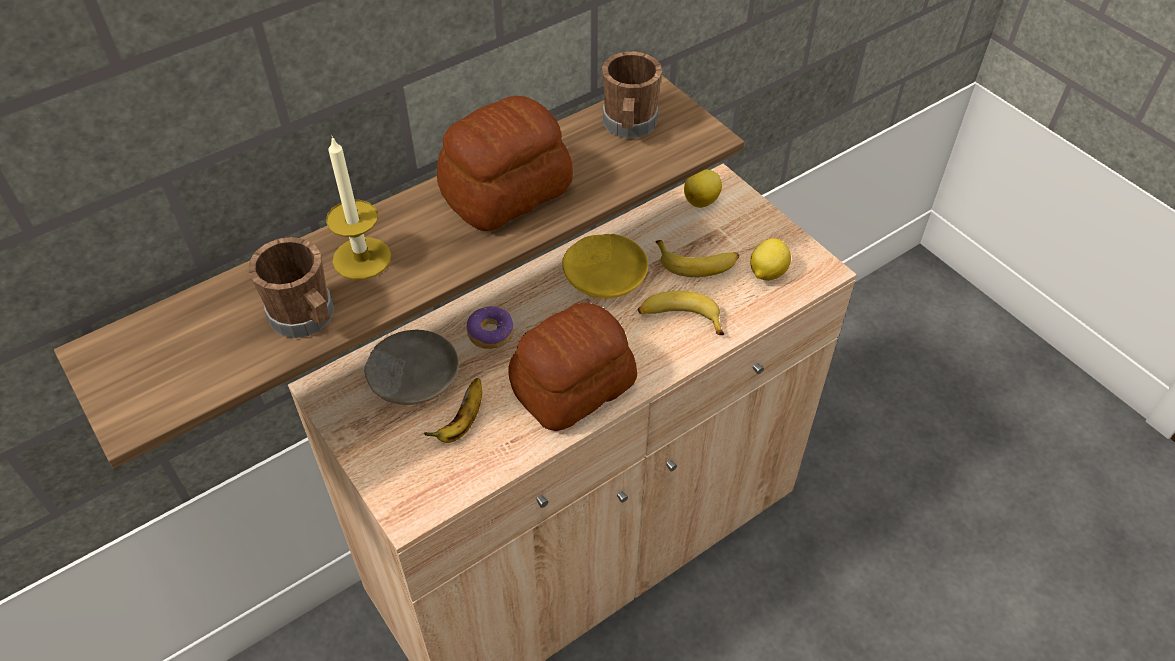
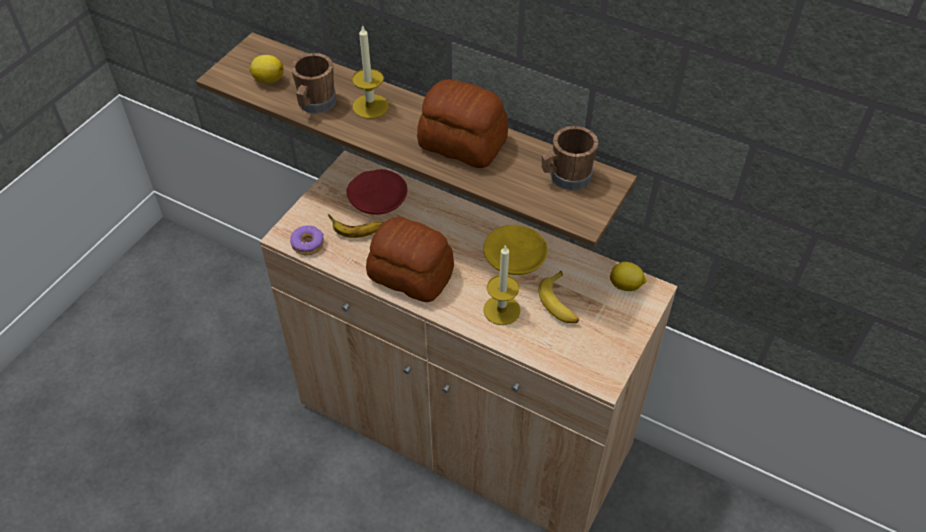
camera: 65 degrees right, 0 degrees up
beige plate [364,330,459,405] -> red plate [347,169,408,215]
donut [467,306,514,349] -> donut moved to [290,225,324,255]
banana [638,291,724,335] -> candle [483,244,520,325]
lemon [750,238,791,281] -> lemon moved to [249,55,284,84]

